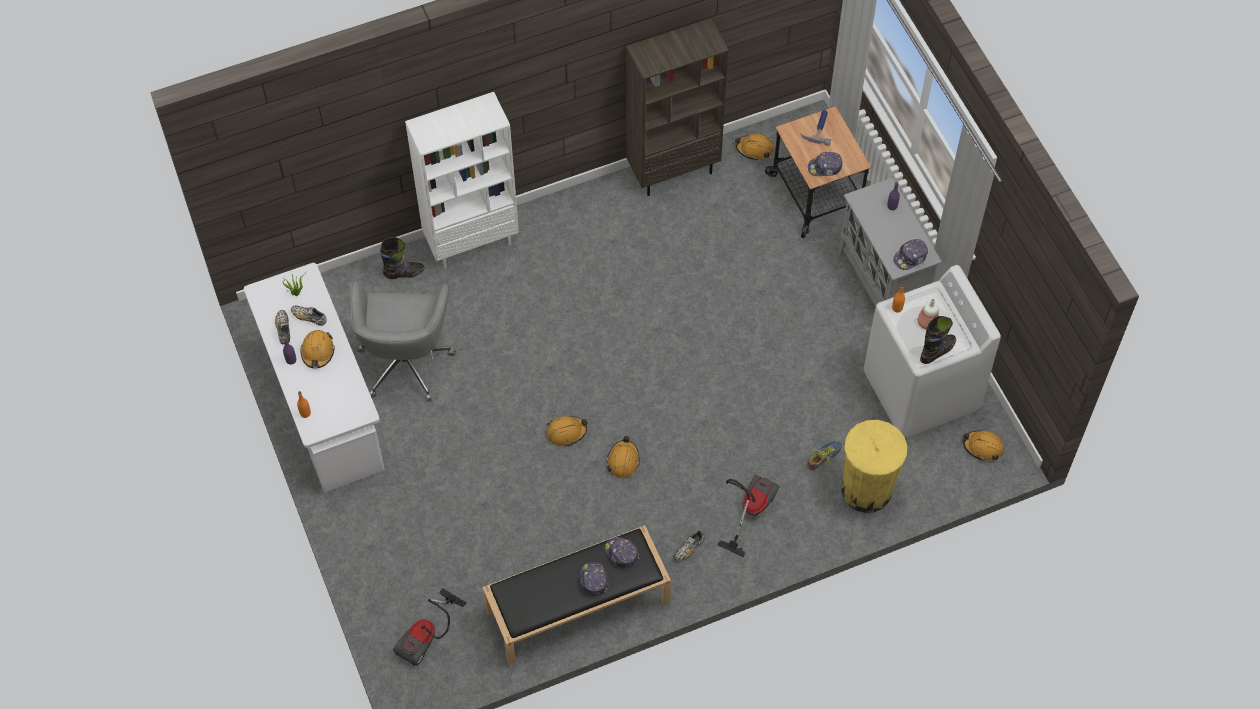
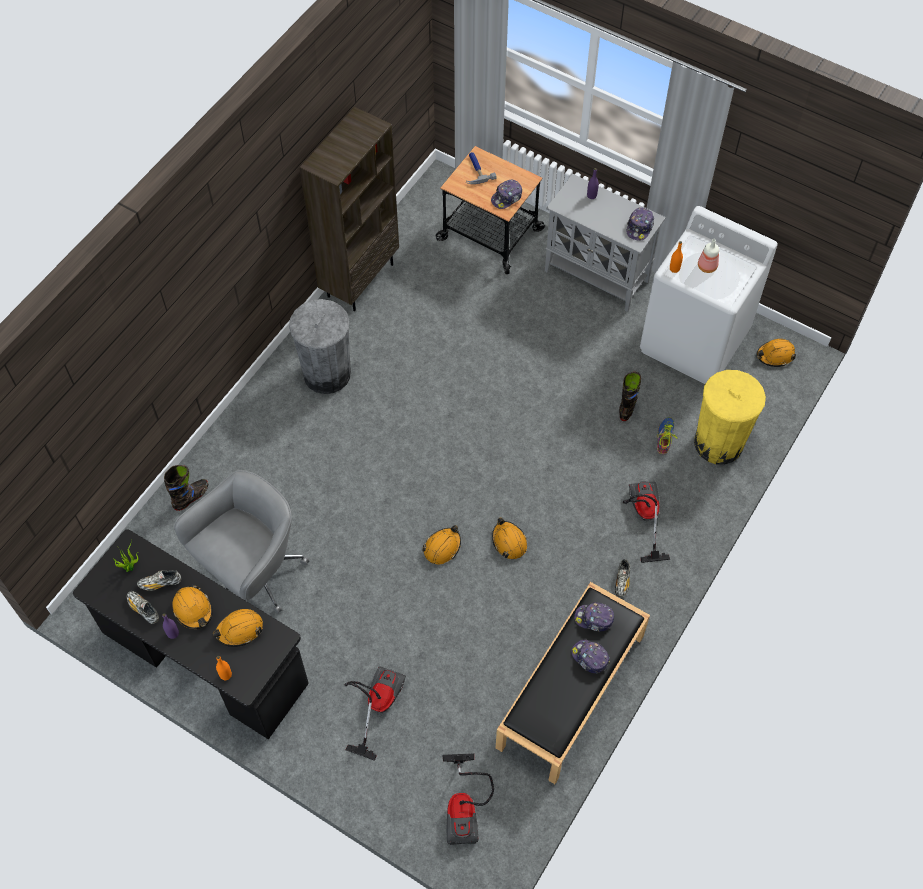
camera: 35 degrees left, 0 degrees up
white desk [244,263,385,493] -> black desk [73,529,309,740]
grey office chair [350,281,456,402] -> grey office chair turned 105 degrees counterclockwise [174,470,310,613]
white bookcase [405,92,519,268] -> none
orange hard hat [735,133,774,160] -> orange hard hat moved to [213,609,263,647]
black boot [920,316,956,364] -> black boot moved to [619,372,641,421]
none -> grey trash can [289,299,351,394]
none -> vacuum cleaner [345,666,406,761]

